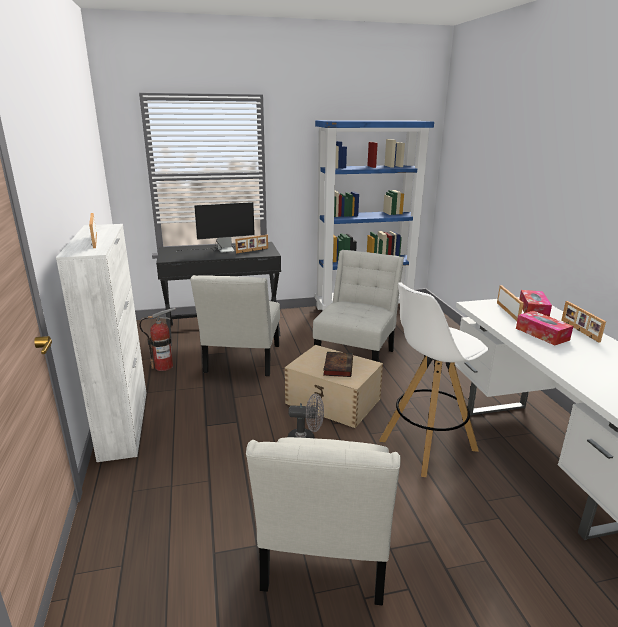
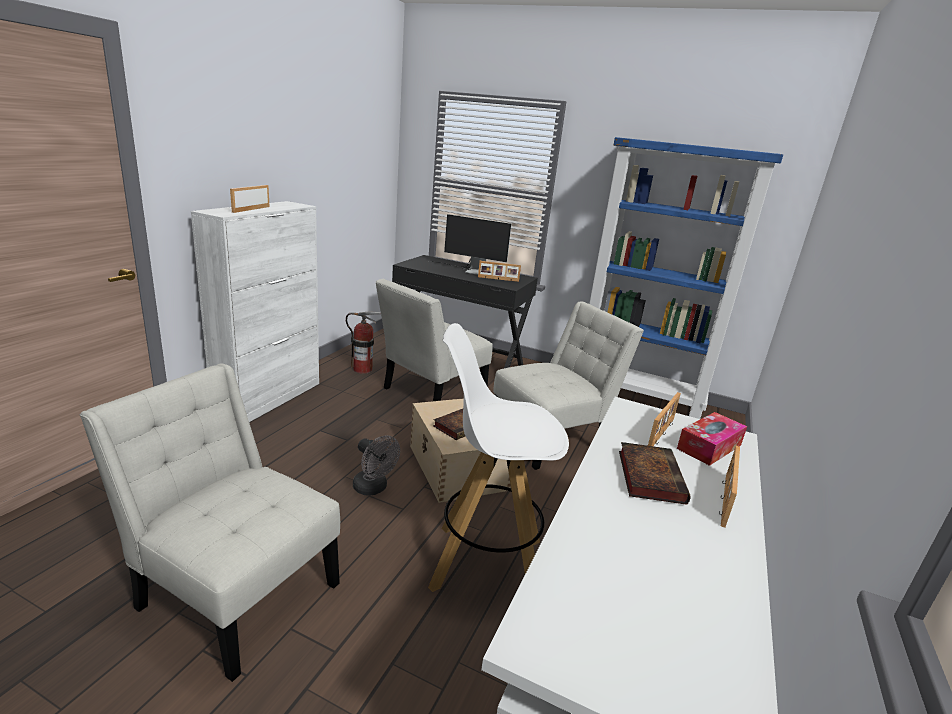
camera: 35 degrees right, 0 degrees up
white chair [246,437,401,606] -> white chair turned 75 degrees clockwise [80,364,340,682]
tissue box [516,311,573,345] -> book [619,442,691,505]

